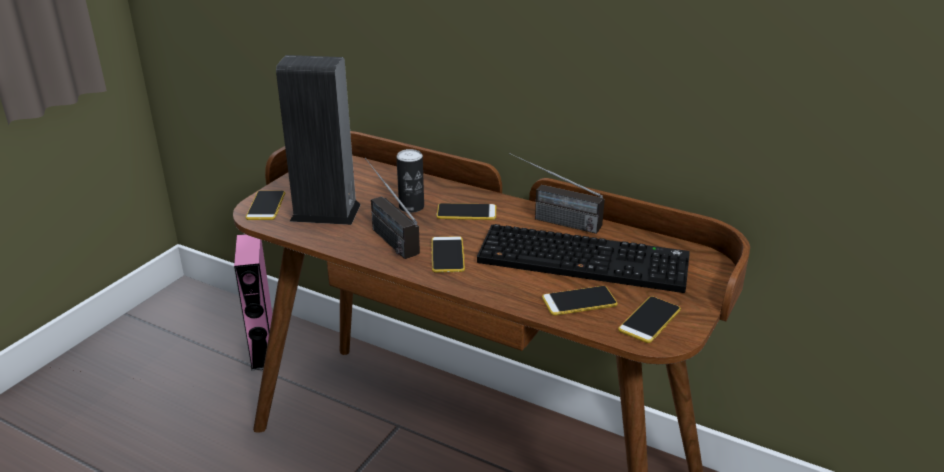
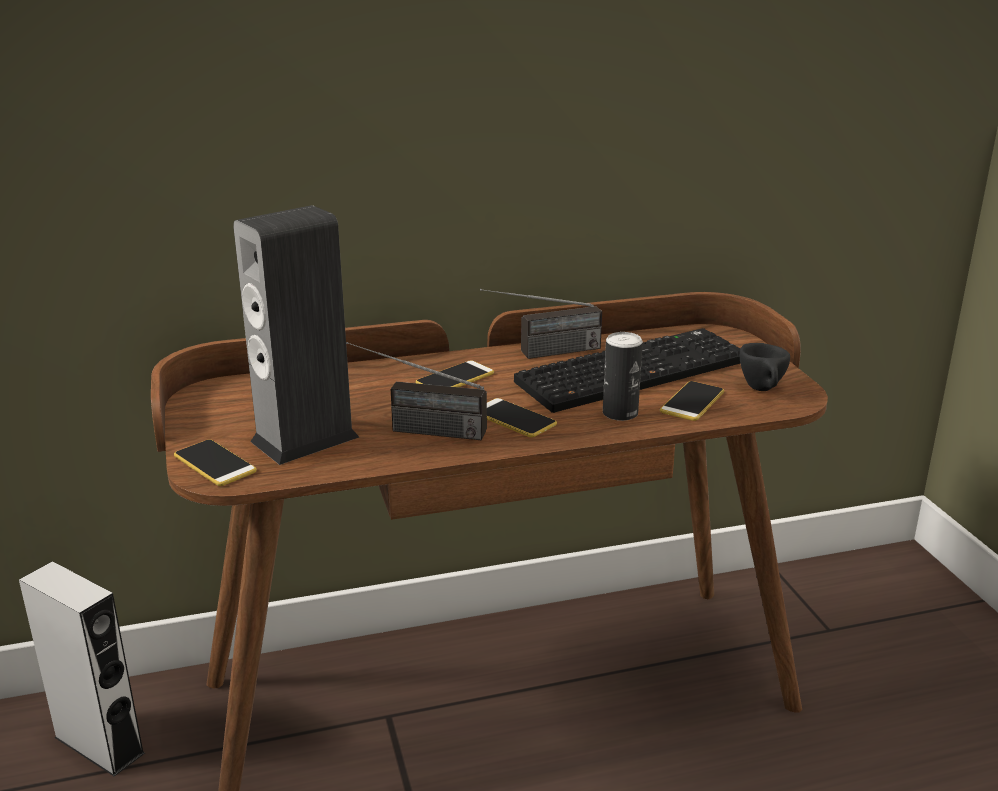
camera: 45 degrees left, 5 degrees down
pink speaker [234,234,272,371] -> grey speaker [19,561,145,777]
can [396,149,424,213] -> can moved to [603,332,643,421]
phone [618,296,681,343] -> black cup [740,343,790,391]

